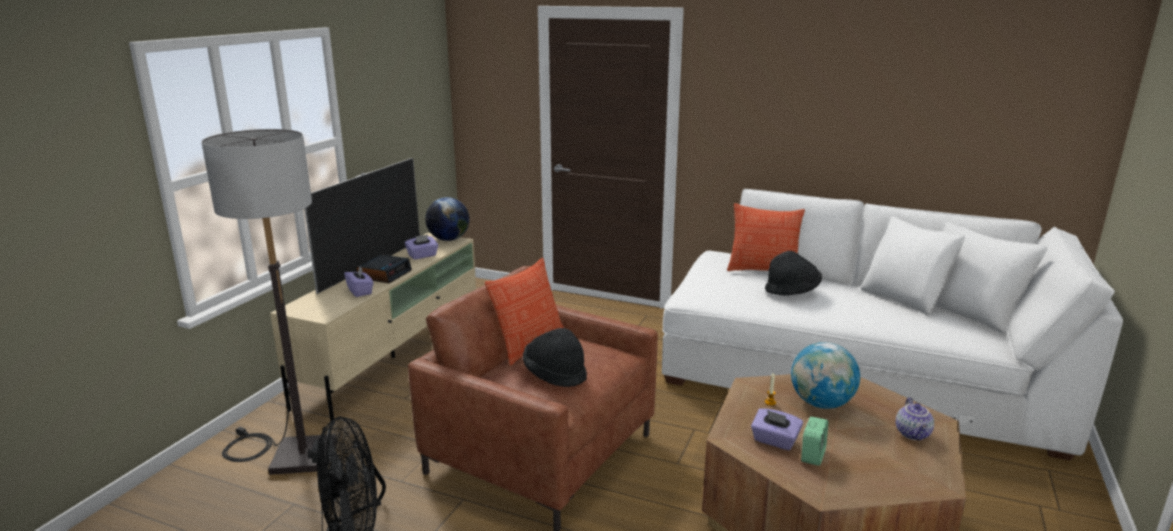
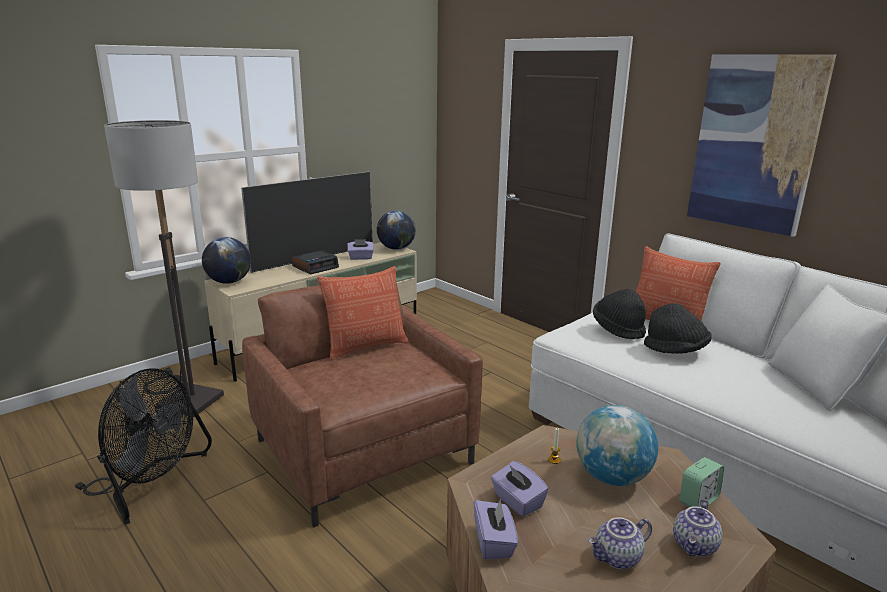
camera: 25 degrees right, 0 degrees up
purple tissue box [344,266,374,297] -> purple tissue box moved to [474,499,518,560]
black hat [523,328,587,387] -> black hat moved to [593,289,646,340]
alarm clock [801,416,829,466] -> alarm clock moved to [680,457,724,507]
none -> globe [202,237,251,284]
none -> teapot [588,517,652,569]
none -> picture [687,54,836,237]

